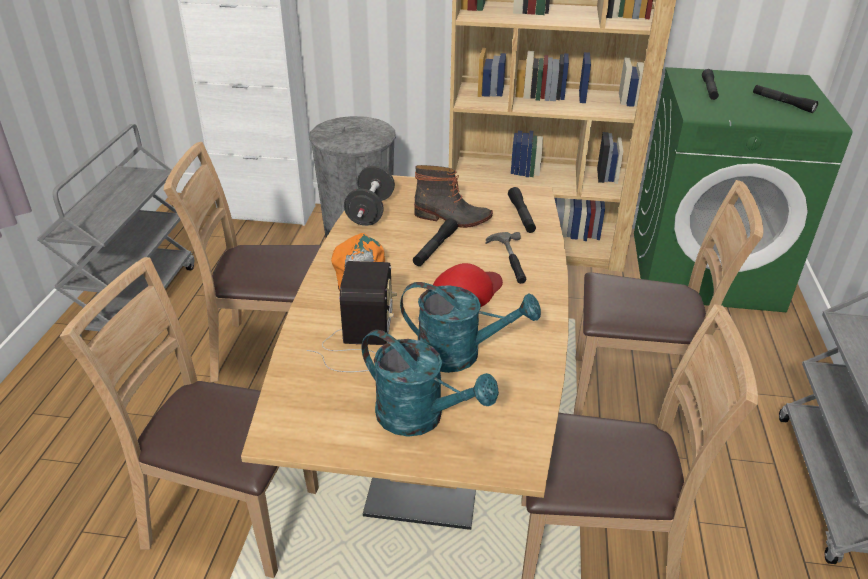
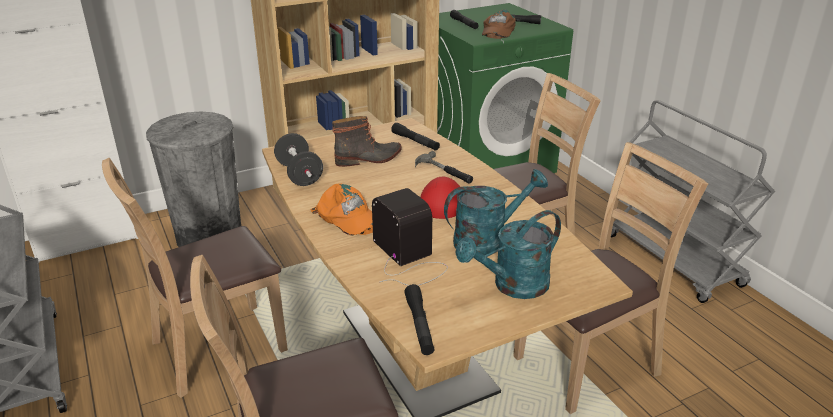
camera: 35 degrees left, 5 degrees down
turquoise watering can [362,330,499,437] -> turquoise watering can turned 150 degrees clockwise [456,210,561,299]
black flashlight [413,218,458,266] -> black flashlight moved to [404,284,435,355]
none -> brown cap [482,9,516,39]

